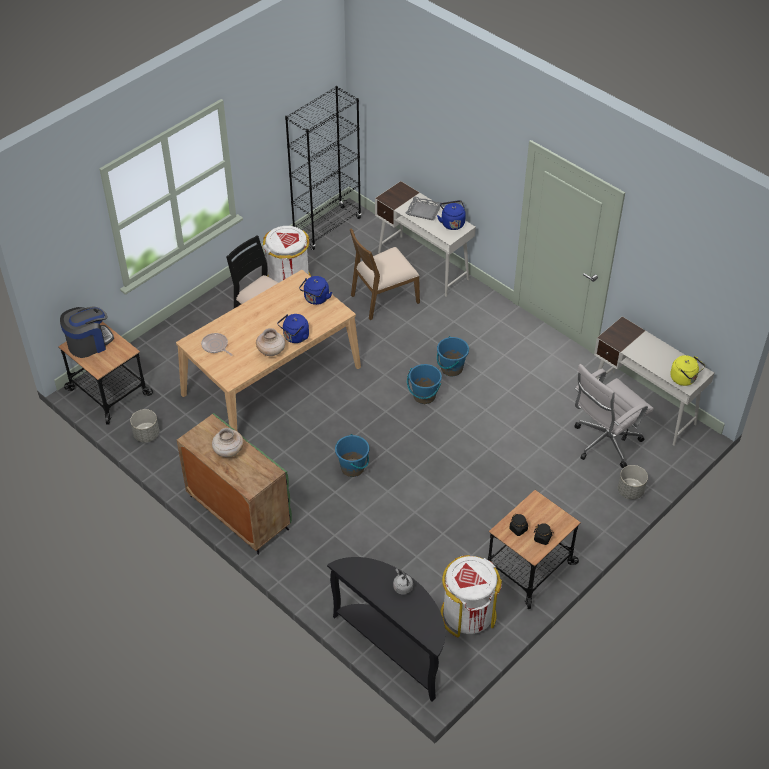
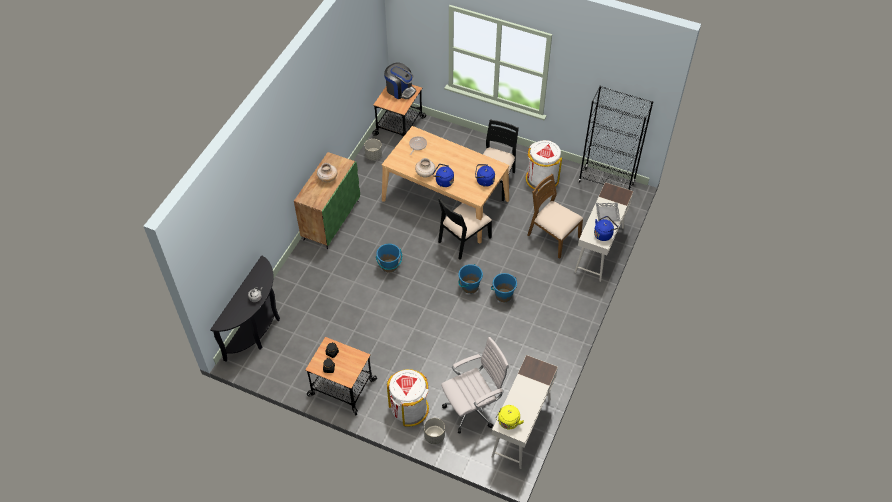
camera: 70 degrees right, 5 degrees up
white trash can [440,555,502,637] -> white trash can moved to [387,369,429,427]
white office chair [574,364,654,468] -> white office chair turned 120 degrees clockwise [441,337,509,434]
none -> black chair [438,198,492,260]

